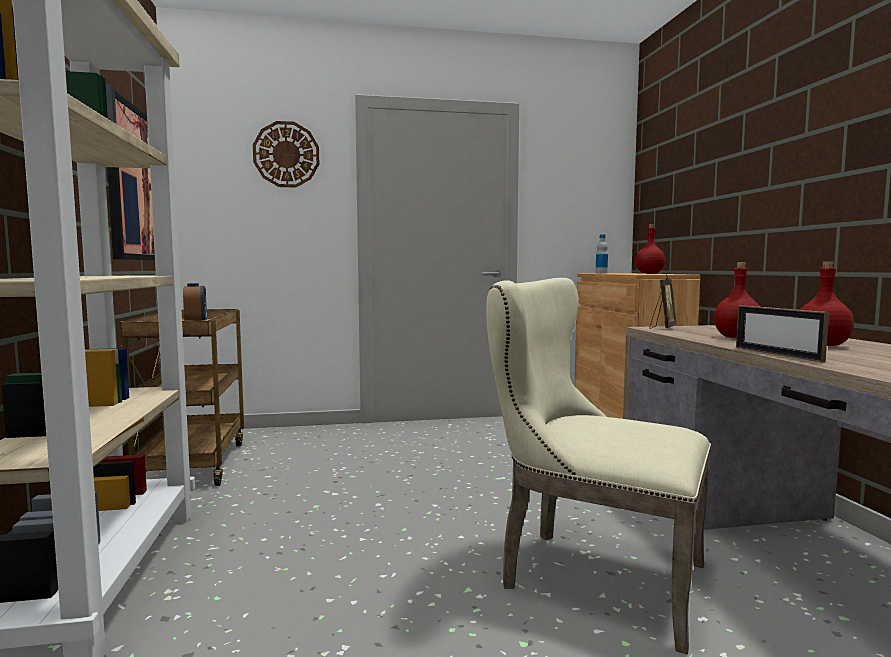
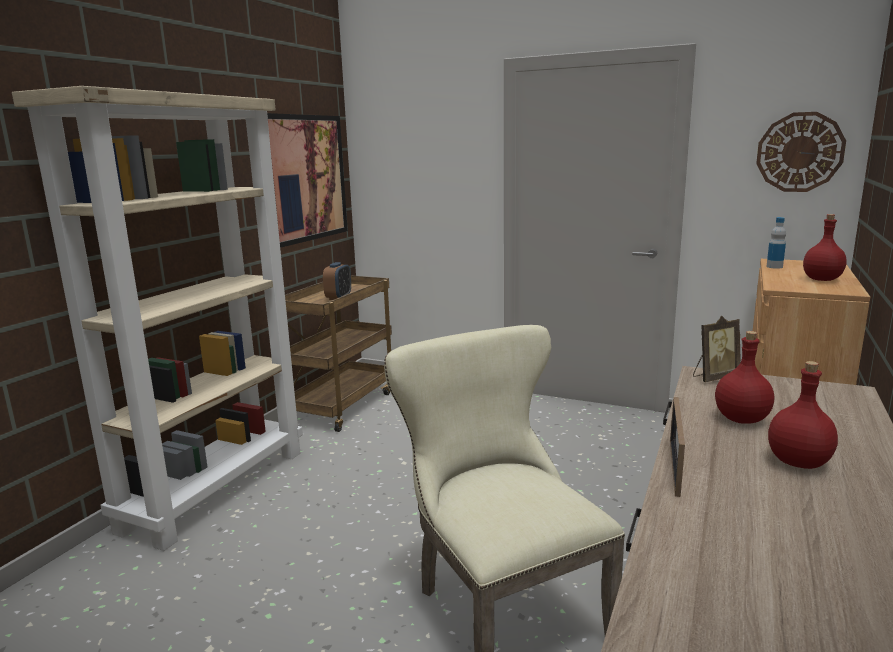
camera: 35 degrees right, 10 degrees up
wall clock [253,121,319,188] -> wall clock moved to [756,112,846,192]

